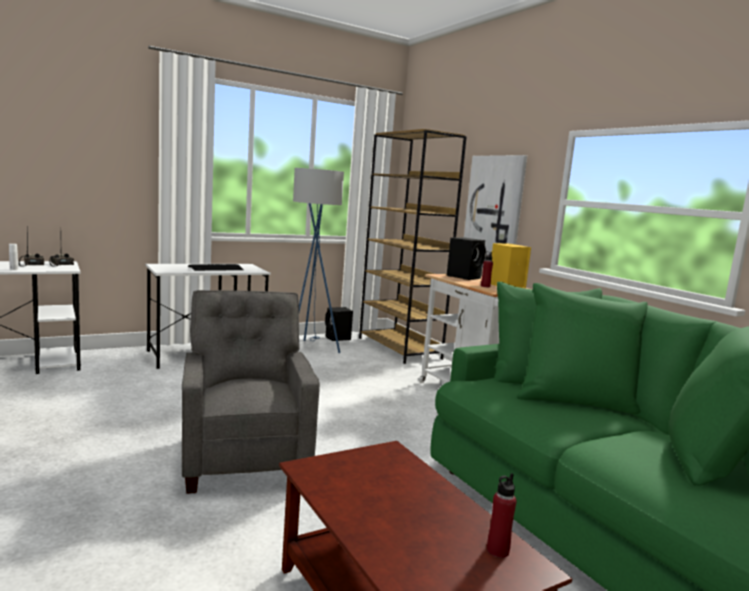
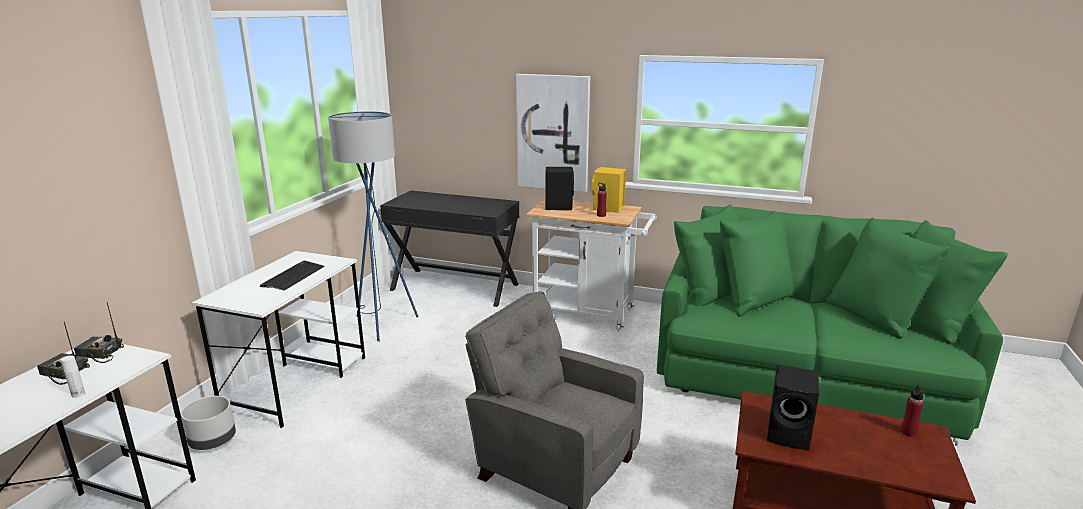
camera: 40 degrees left, 10 degrees up
black speaker [325,307,353,341] -> black speaker moved to [767,364,819,450]
brown bookcase [359,129,467,364] -> black desk [380,191,519,307]
none -> grey planter [181,396,236,450]

